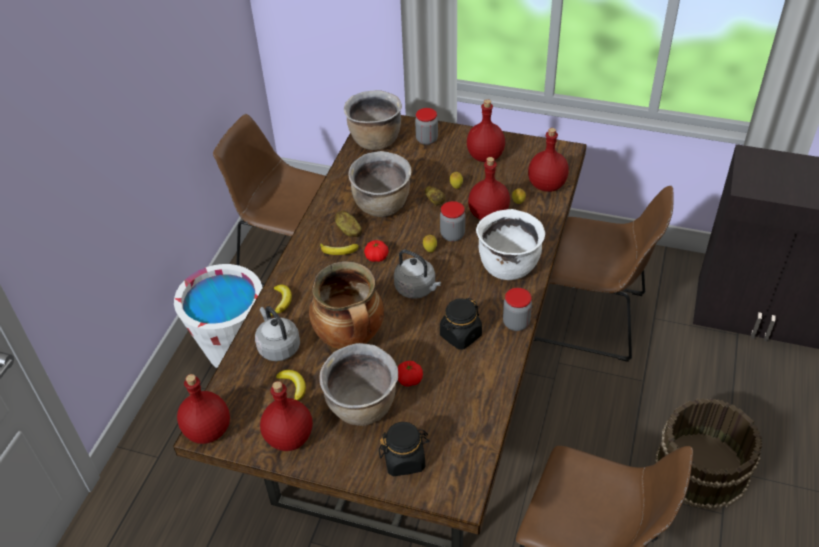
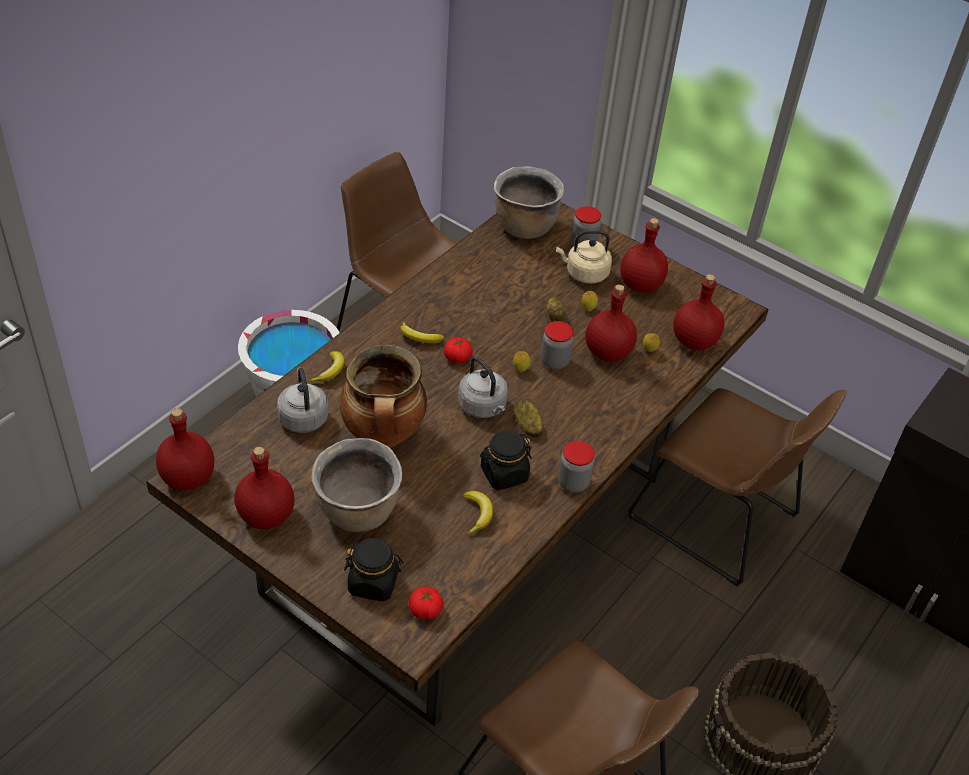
camera: 15 degrees right, 0 degrees up
banana [276,370,306,401] -> banana moved to [464,491,493,534]
potato [335,210,362,237] -> potato moved to [514,399,543,437]
brown cooking pot [348,151,412,217] -> none
tomato [398,361,423,387] -> tomato moved to [409,587,443,620]
white cooking pot [476,209,545,280] -> none
none -> beige kettle [556,230,612,284]

